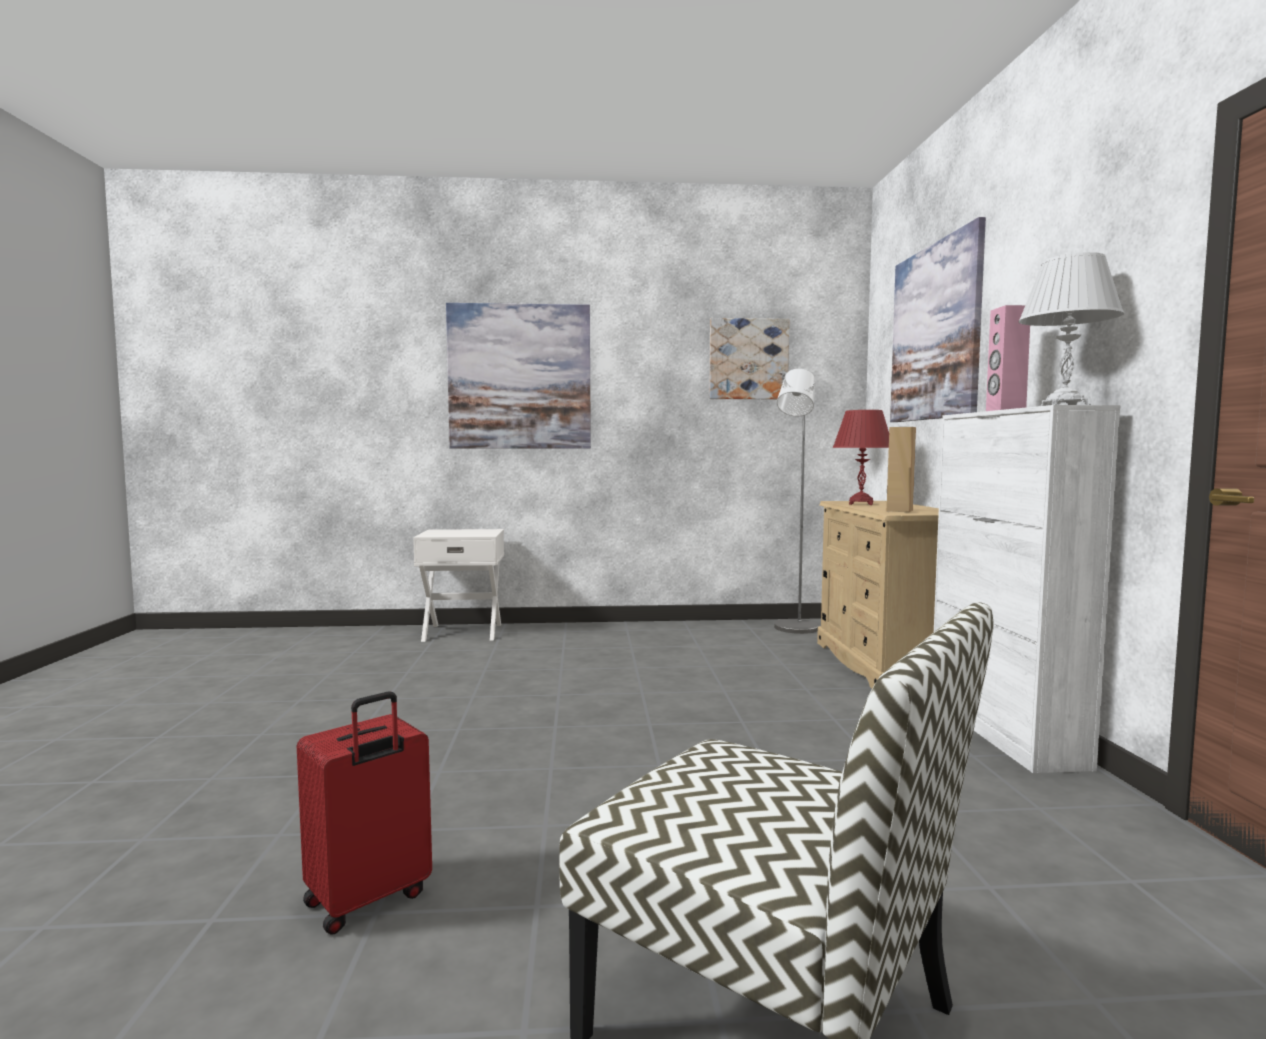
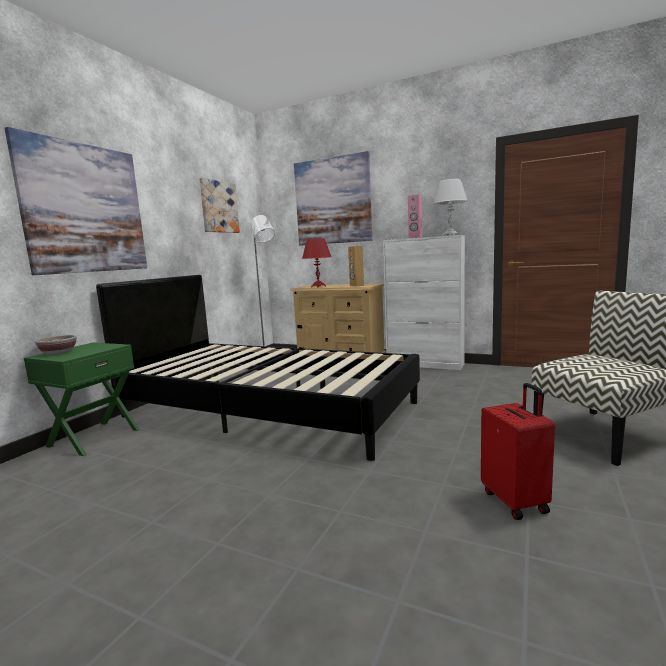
camera: 60 degrees left, 5 degrees up
white nightstand [413,529,504,642] -> green nightstand [24,342,140,456]
none -> bowl [35,335,77,355]
none -> black bed [96,275,420,461]

